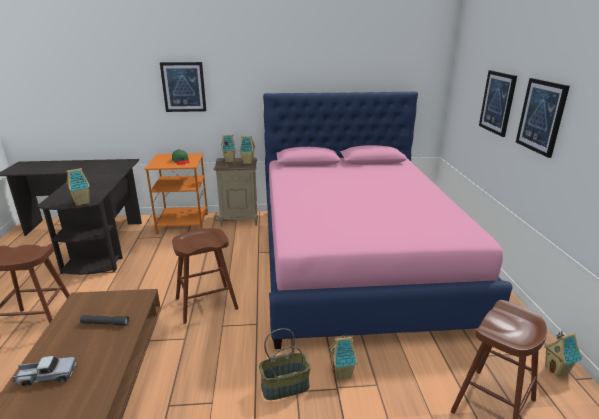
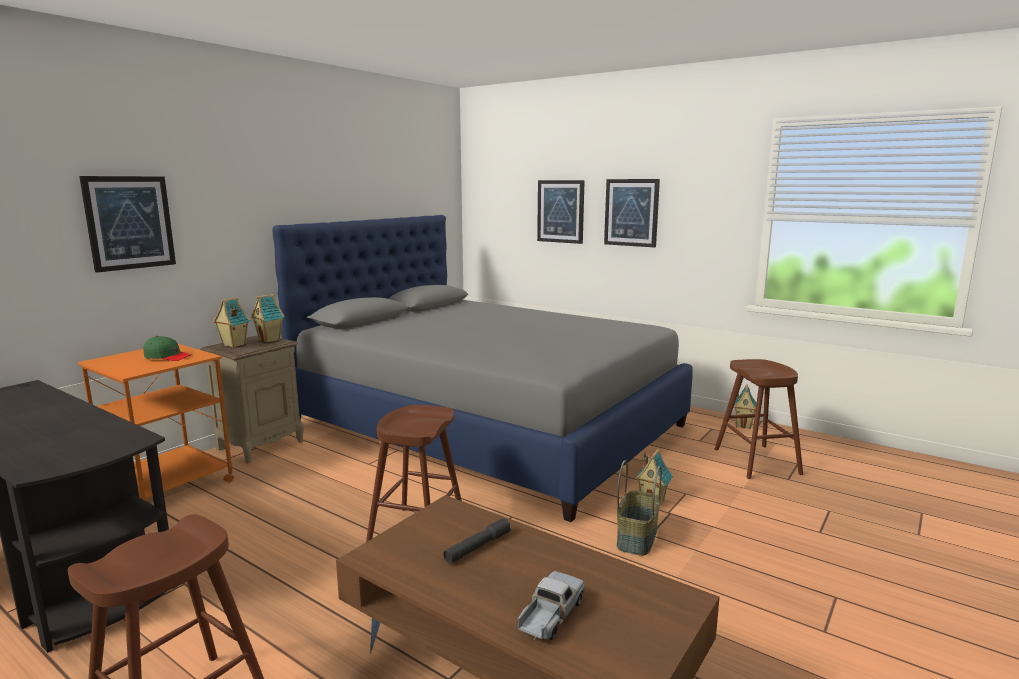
camera: 50 degrees left, 10 degrees down
toy house [66,168,90,206] -> none
pink bed [263,91,513,349] -> grey bed [272,215,693,522]

